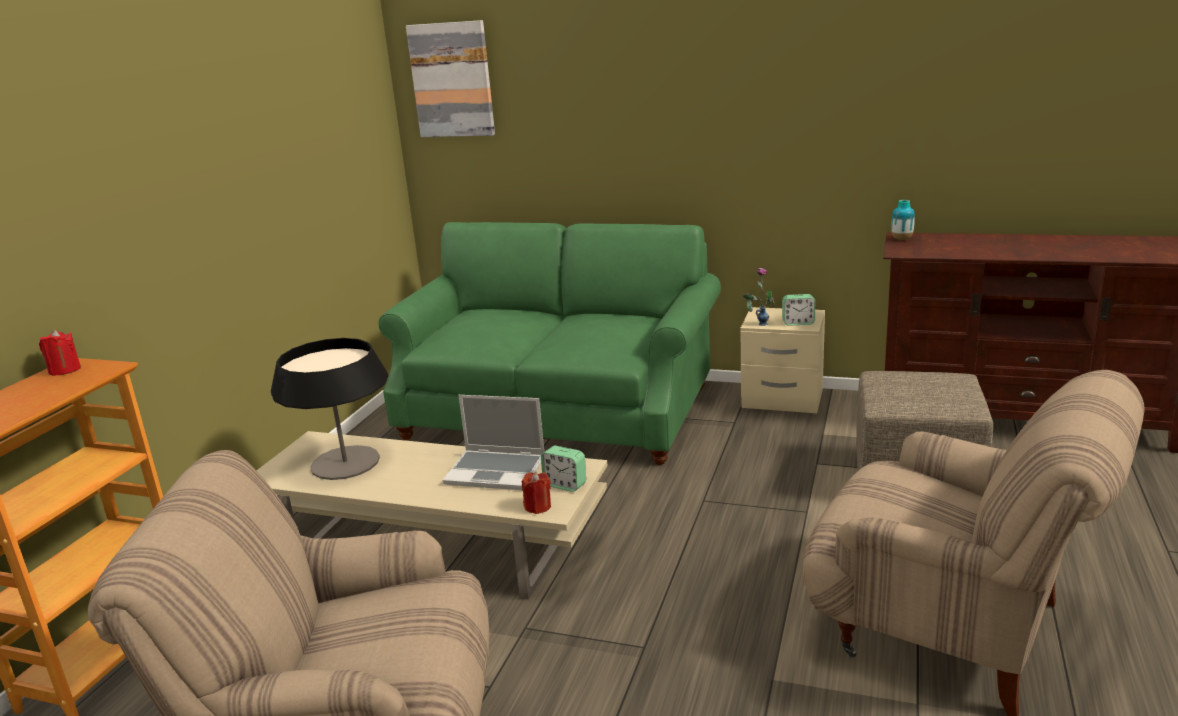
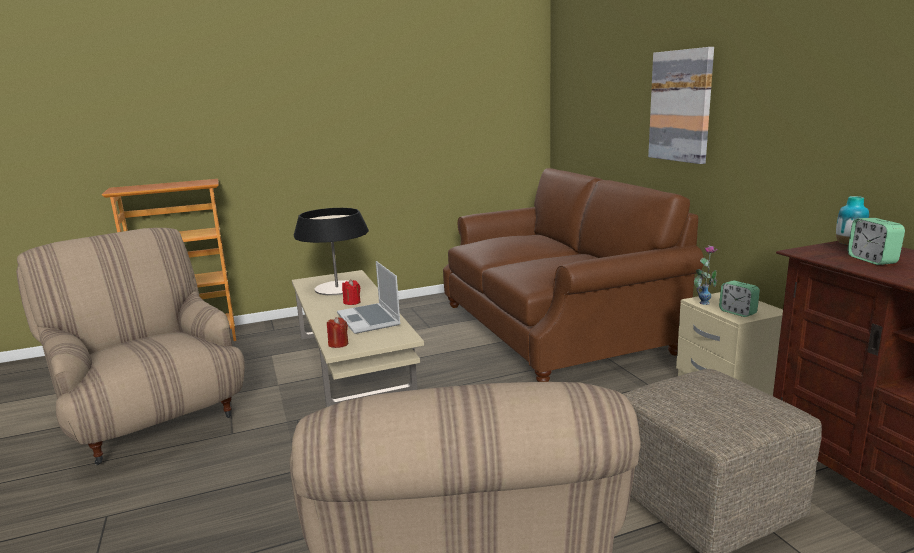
camera: 50 degrees right, 5 degrees down
red candle [39,330,81,376] -> red candle moved to [342,279,360,305]
green sofa [379,222,721,465] -> brown sofa [443,168,704,382]
picture [406,20,495,137] -> picture moved to [648,47,714,164]
alarm clock [541,446,586,492] -> alarm clock moved to [848,218,905,265]

